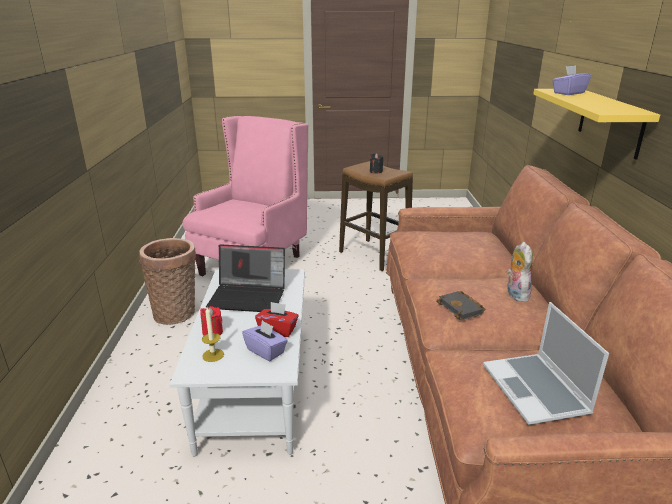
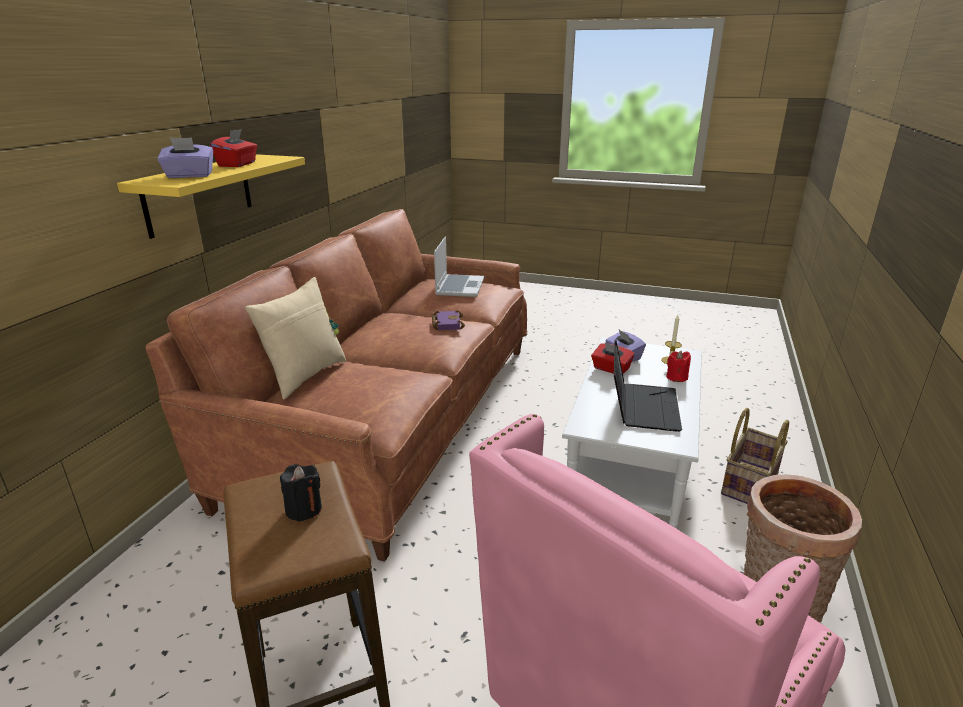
camera: 160 degrees left, 0 degrees up
laptop [206,244,285,312] -> laptop turned 75 degrees clockwise [614,340,682,432]
black book [436,291,485,320] -> purple book [432,310,465,330]
plush toy [507,242,533,302] -> none
none -> red tissue box [210,129,257,167]
none -> beige pillow [245,277,346,399]
none -> basket [721,408,789,504]

